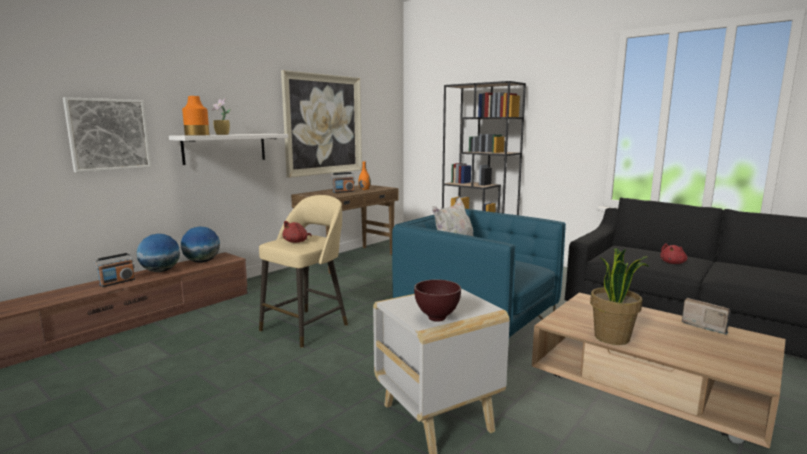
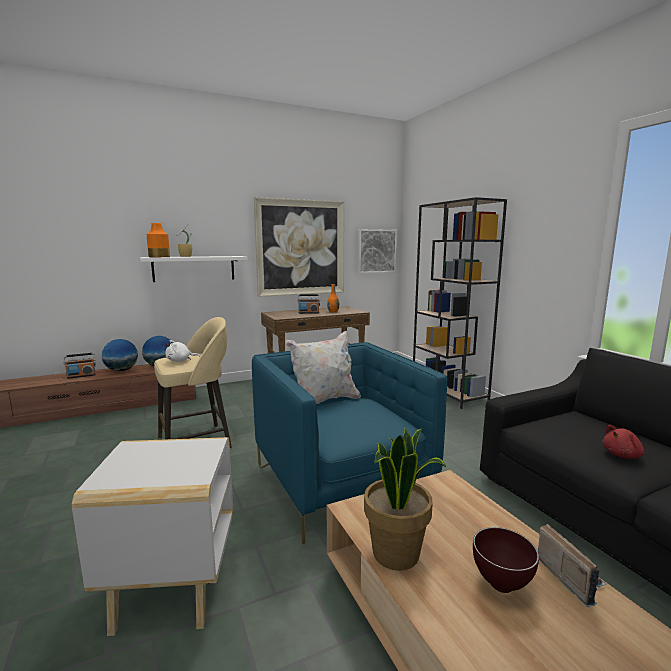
camera: 25 degrees right, 0 degrees up
picture [63,97,151,173] -> picture moved to [358,229,397,274]
red plush toy [282,221,312,243] -> white plush toy [165,340,200,362]
brown bowl [414,279,461,322] -> brown bowl moved to [473,527,539,593]

